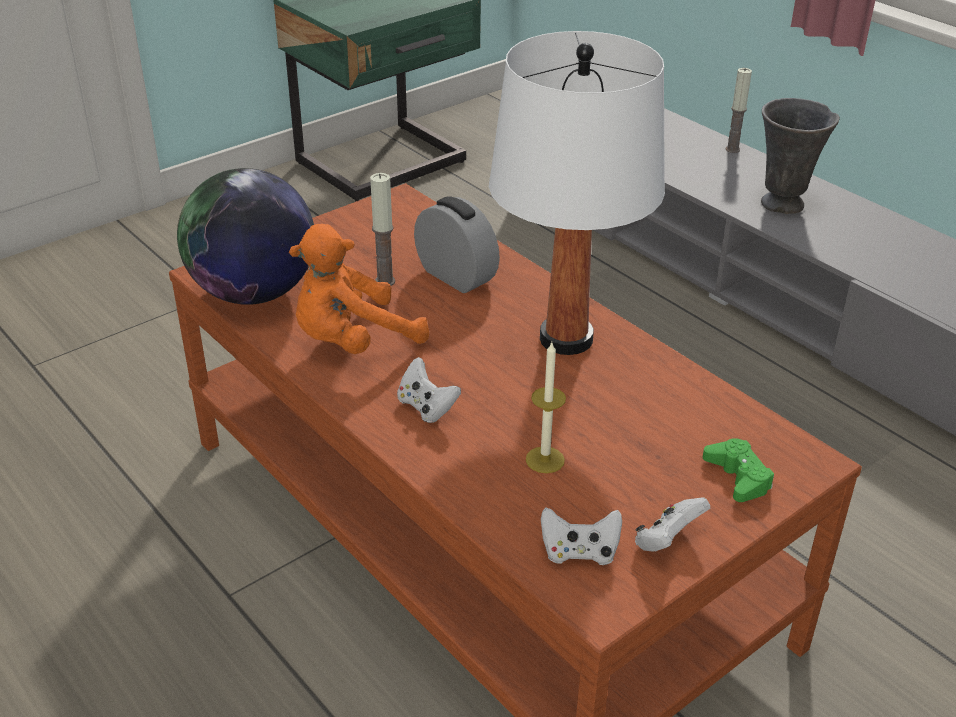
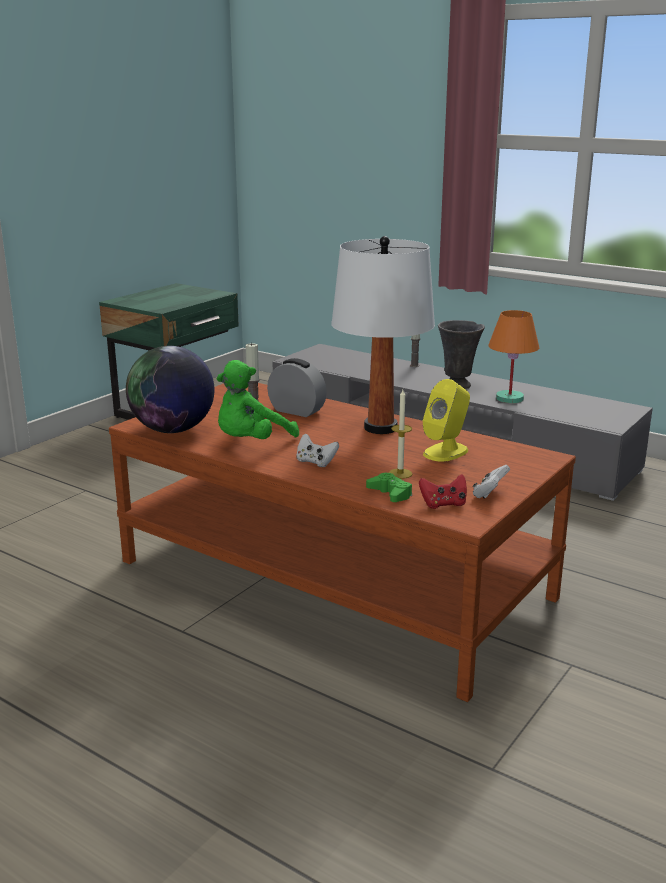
camera: 15 degrees left, 15 degrees down
orange plush toy [289,224,429,354] -> green plush toy [217,360,299,439]
white game controller [541,508,622,565] -> red game controller [419,474,467,509]
green game controller [703,438,774,502] -> green game controller moved to [366,473,412,502]
none -> yellow speaker [423,379,470,462]
none -> orange table lamp [488,310,539,403]

